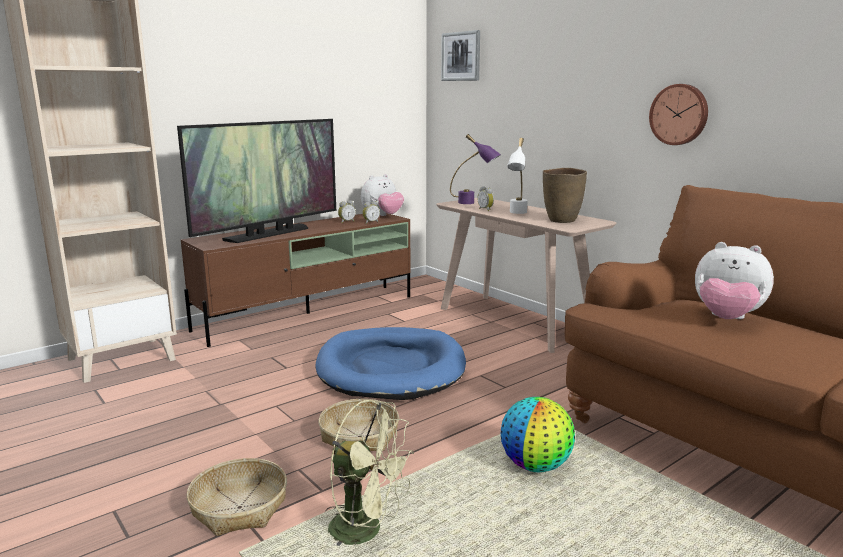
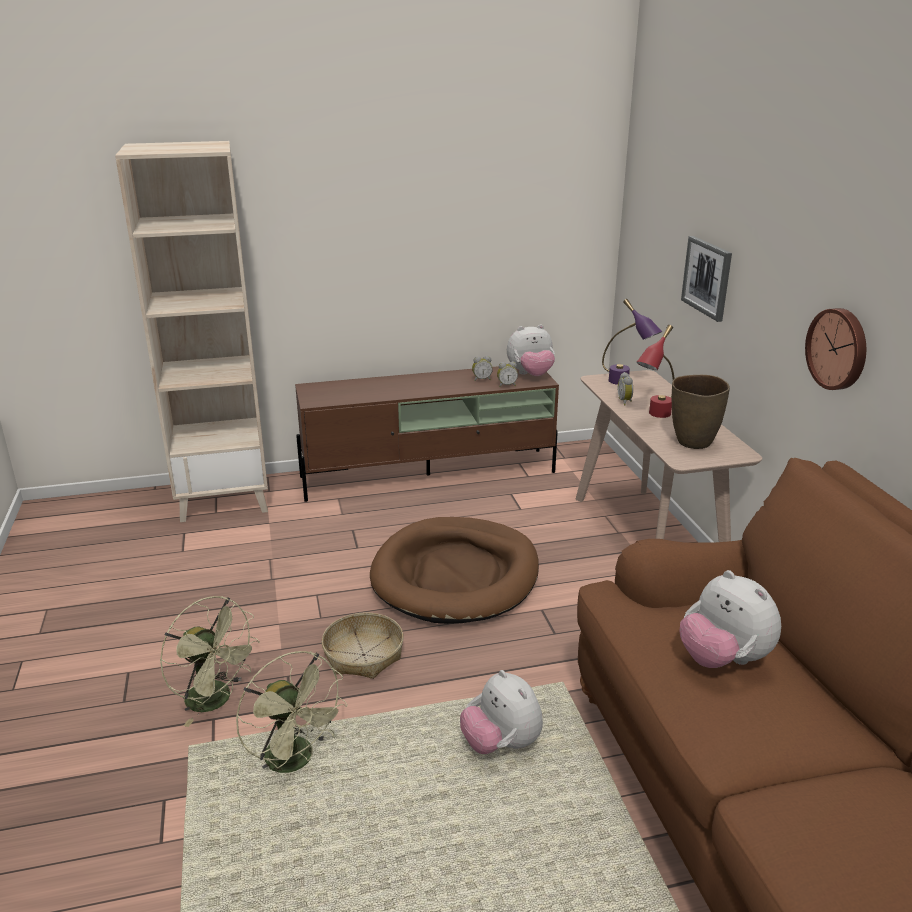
camera: 25 degrees right, 10 degrees up
television [177,119,336,243] -> none
basket [186,458,287,536] -> green fan [160,596,260,727]
blue dog bed [316,327,466,400] -> brown dog bed [370,517,539,624]
picture [441,30,480,81] -> picture moved to [681,236,732,322]
globe [501,397,575,472] -> plush toy [460,670,543,754]
white table lamp [507,138,528,214] -> red table lamp [637,325,675,418]

